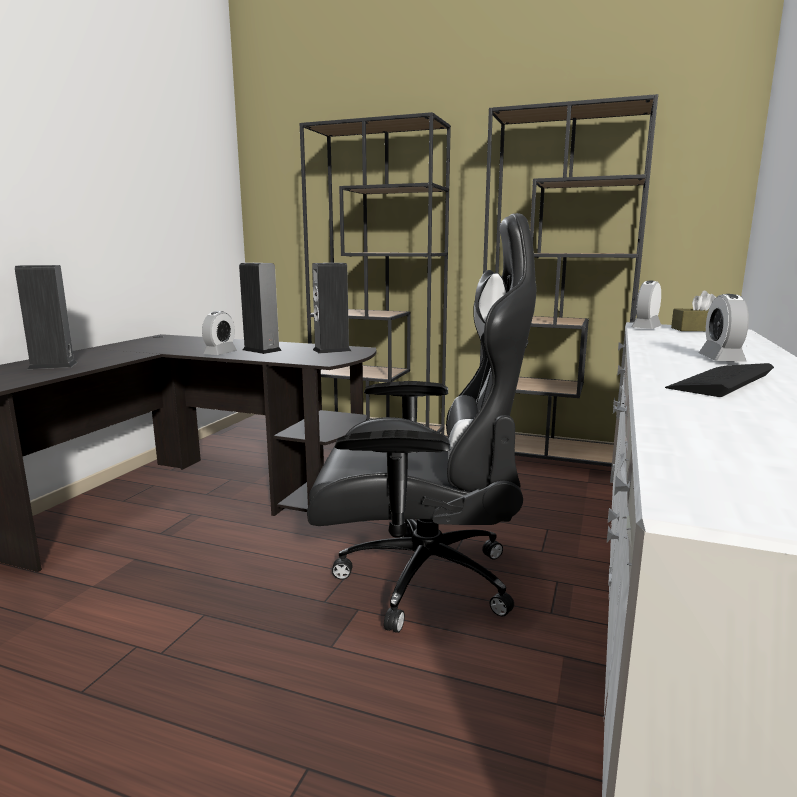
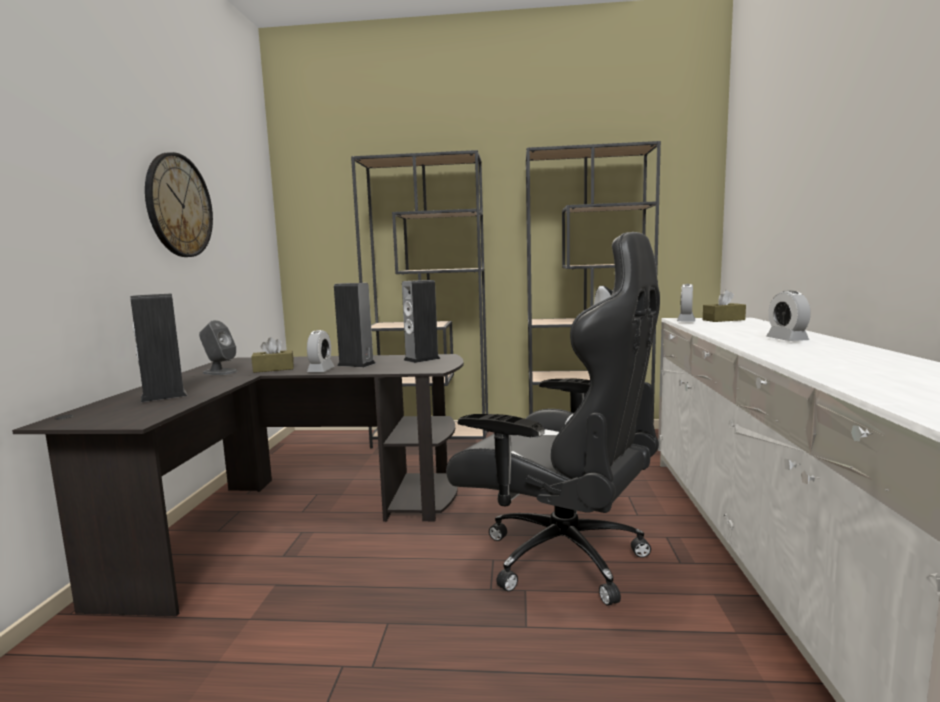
camera: 15 degrees left, 5 degrees down
black office chair [307,213,537,633] -> black office chair turned 45 degrees clockwise [446,232,660,606]
keyboard [665,363,774,397] -> none
none -> wall clock [145,152,213,257]
none -> grey speaker [199,320,238,375]
none -> brown tissue box [251,337,294,373]

